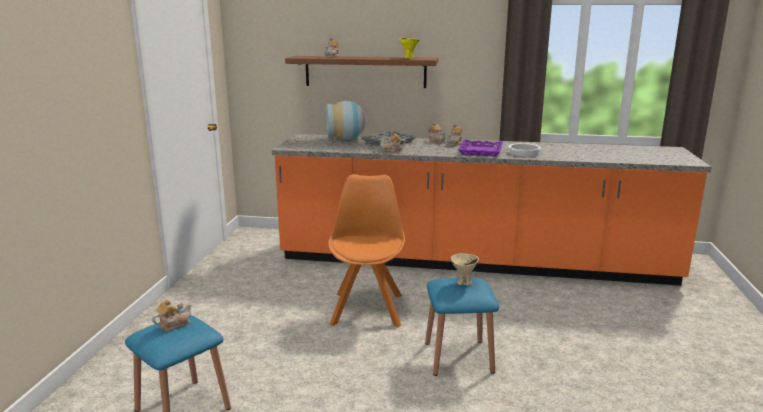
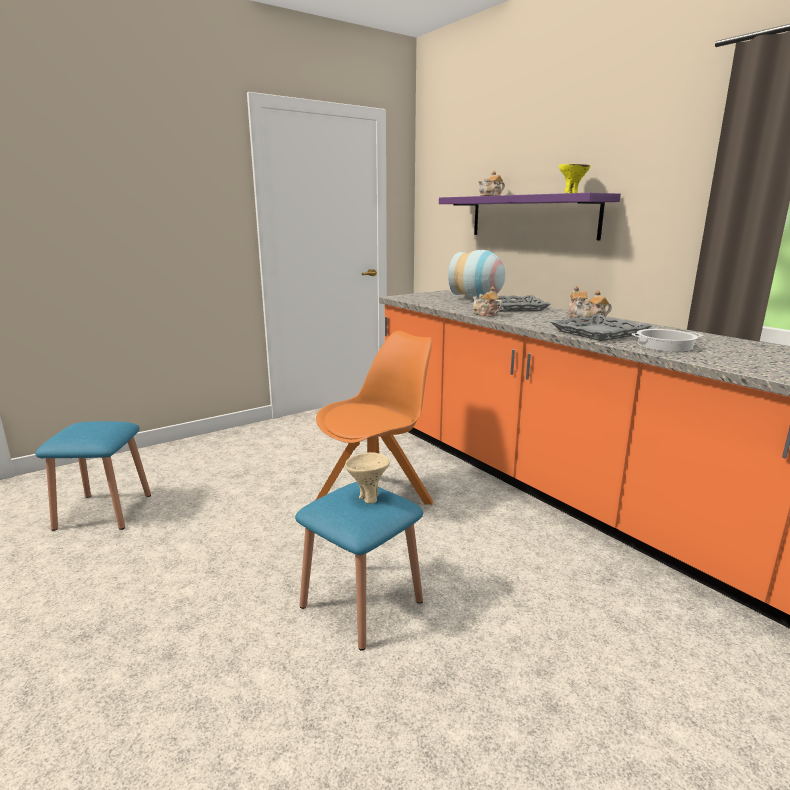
camera: 45 degrees right, 0 degrees up
teapot [152,299,192,331] -> none
brown shelf [285,56,438,88] -> purple shelf [439,193,621,240]
purple tray [458,140,503,157] -> grey tray [551,314,652,341]

